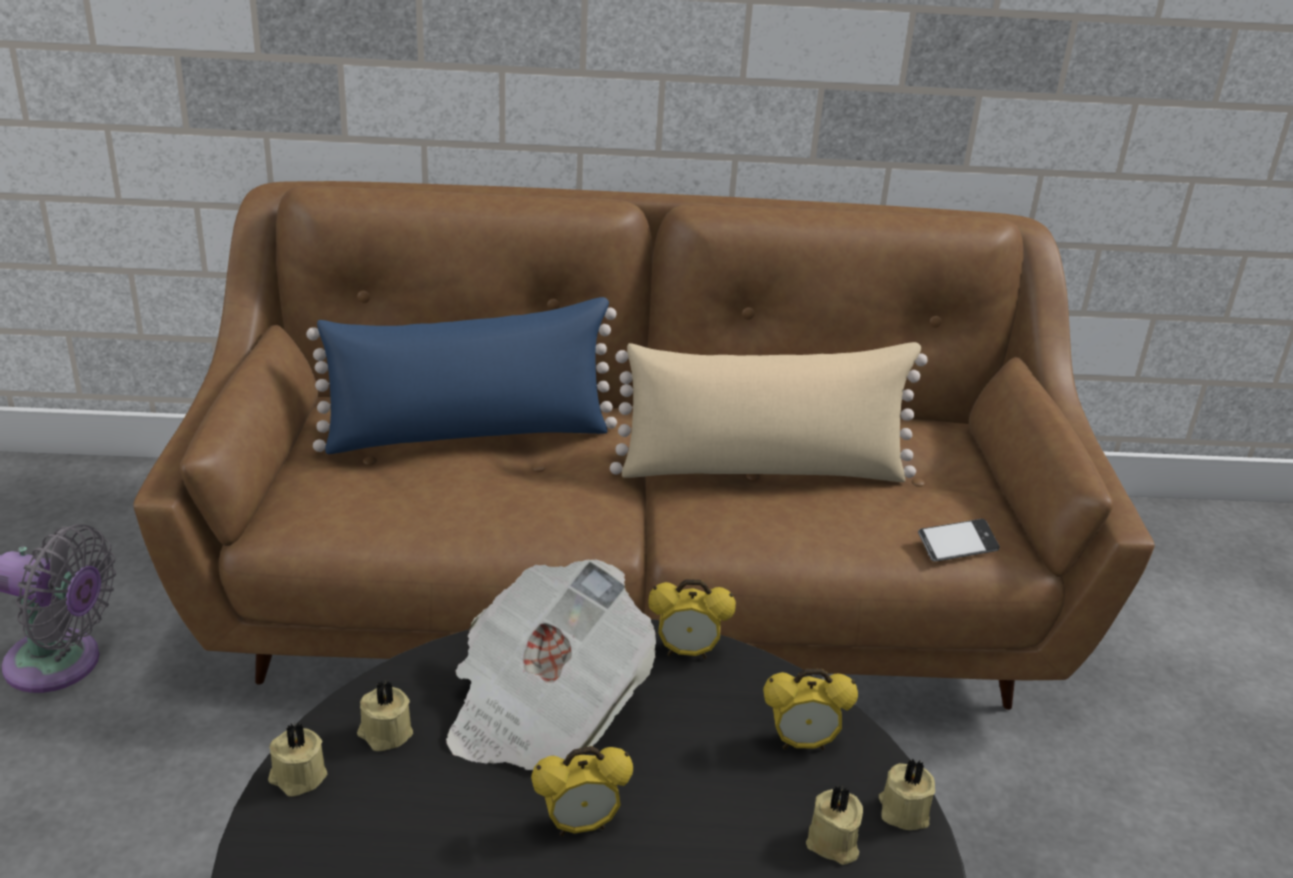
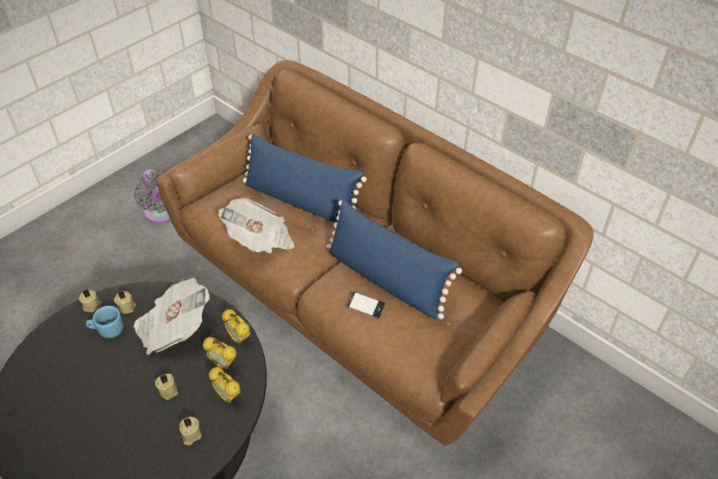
camera: 45 degrees right, 15 degrees up
alarm clock [531,746,633,836] -> alarm clock moved to [203,337,236,370]
beige pillow [610,342,928,482] -> blue pillow [326,200,462,319]
beige candle [879,758,935,830] -> beige candle moved to [155,373,178,400]
phone [918,519,1000,562] -> phone moved to [347,292,386,319]
none -> blue mug [86,306,123,338]
none -> newspaper [218,198,295,253]

